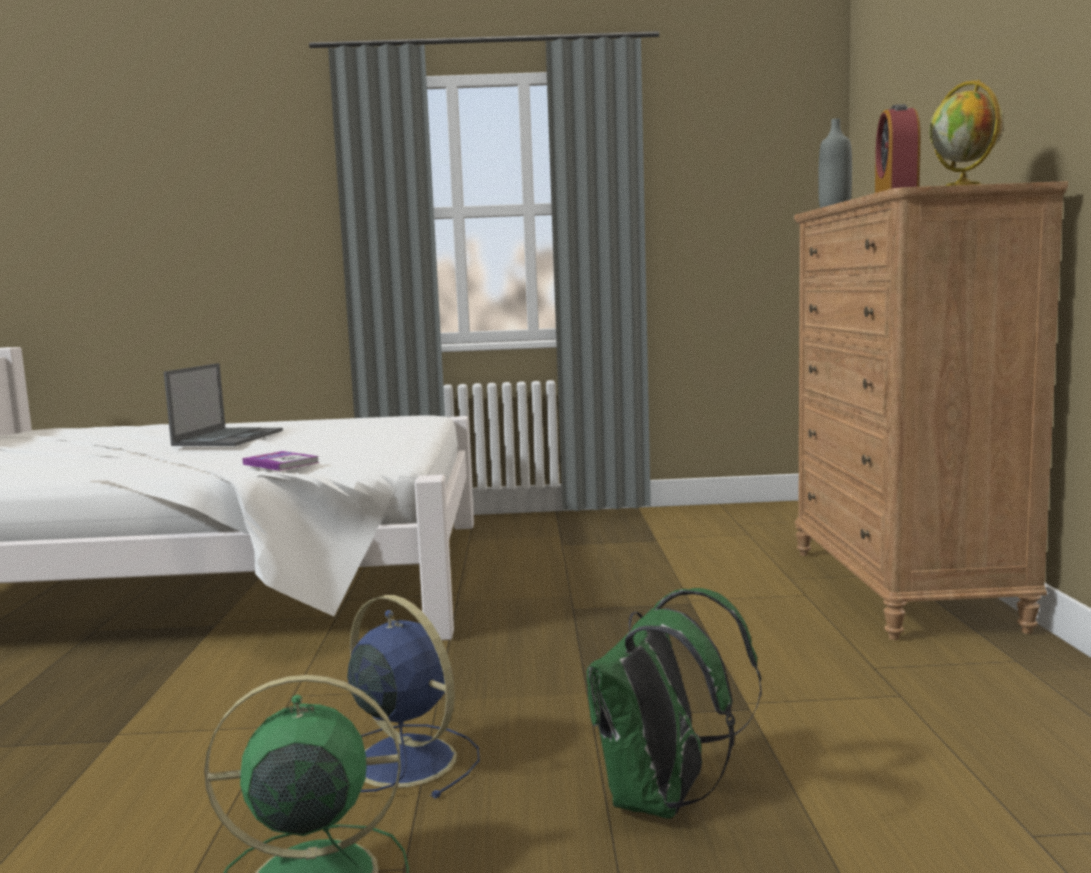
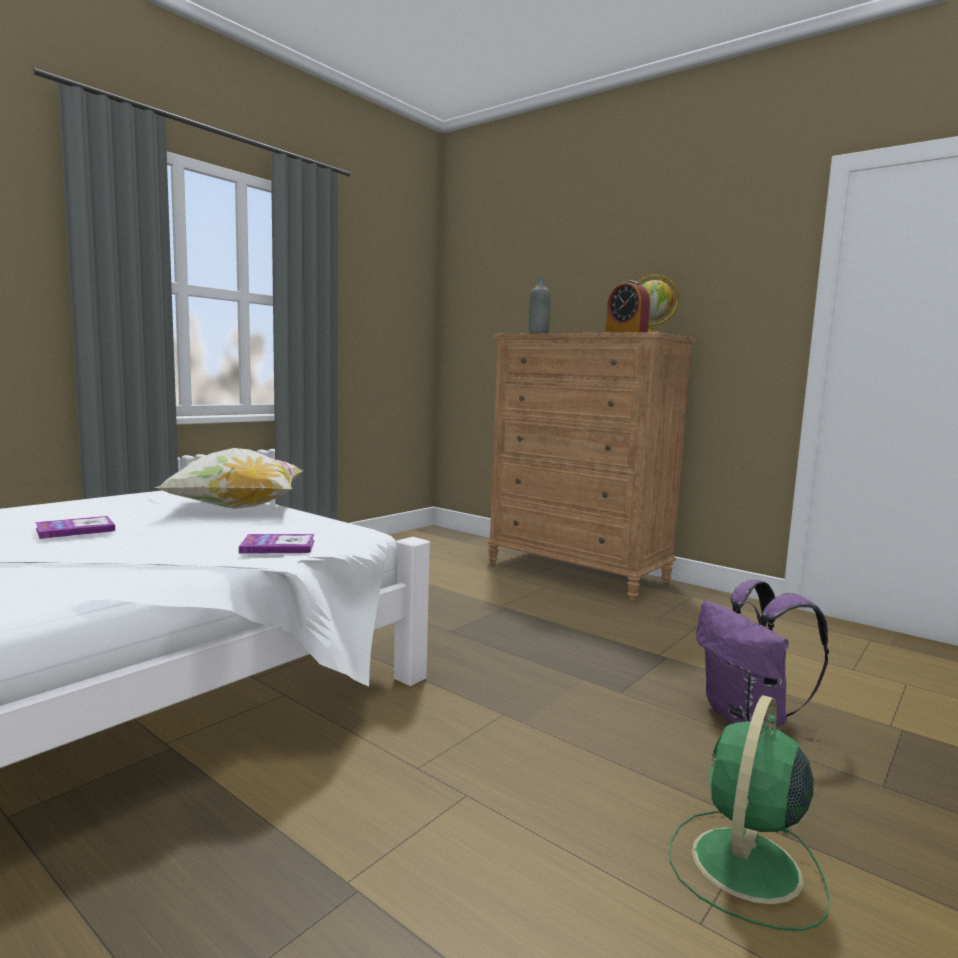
camera: 50 degrees left, 0 degrees up
laptop [164,363,283,446] -> book [35,516,115,539]
blue fan [347,595,480,798] -> none
green backpack [587,588,762,819] -> purple backpack [696,580,829,726]
none -> pillow [155,448,304,509]

